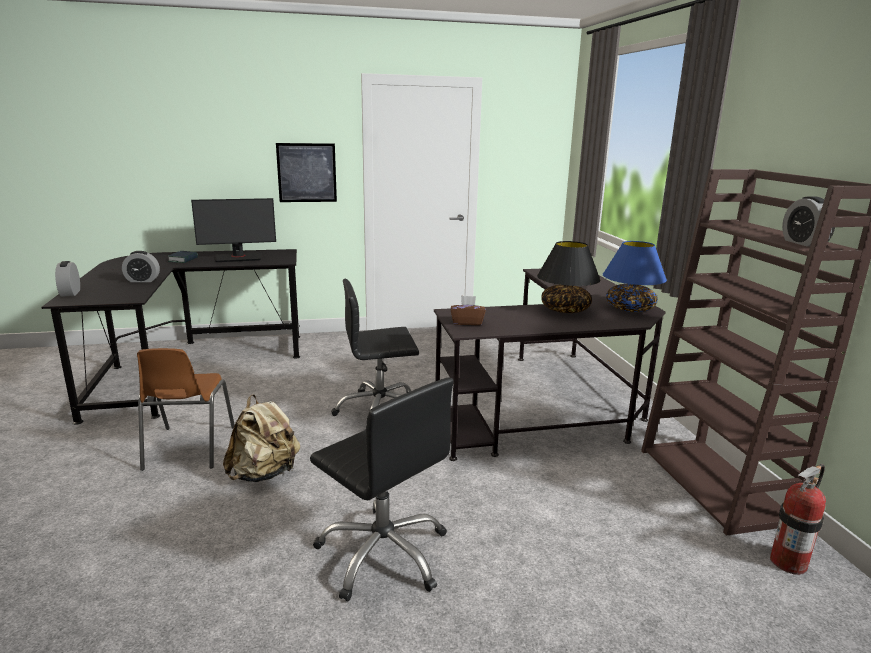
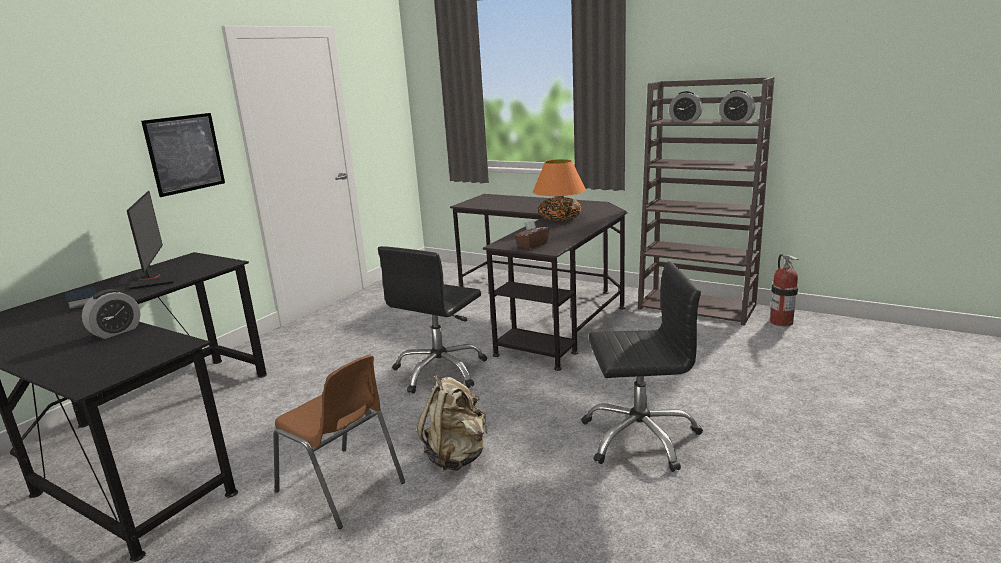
camera: 45 degrees left, 0 degrees up
alarm clock [55,261,80,297] -> alarm clock moved to [669,91,703,122]
monitor [191,198,276,262] -> monitor turned 45 degrees counterclockwise [127,191,182,289]
black table lamp [537,241,600,313] -> orange table lamp [533,159,586,221]
blue table lamp [603,241,667,312] -> none

